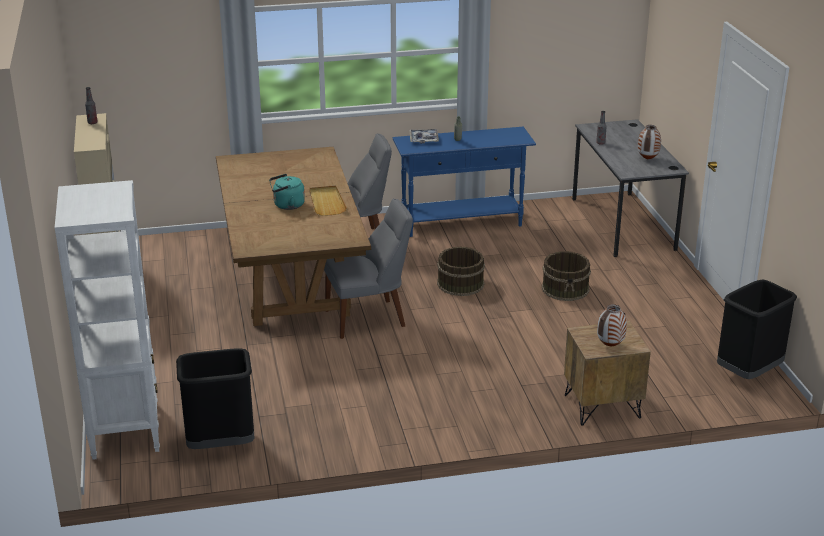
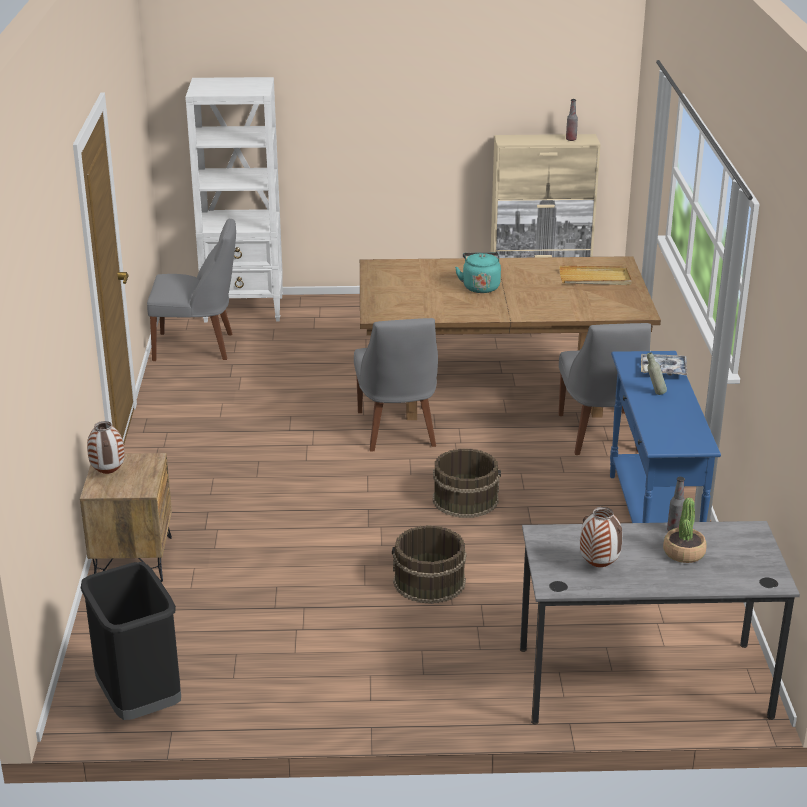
camera: 100 degrees right, 0 degrees up
black trash can [176,348,255,449] -> grey chair [147,218,236,361]
beige tray [309,186,347,216] -> beige tray moved to [559,265,632,285]
none -> potted plant [663,498,707,563]

